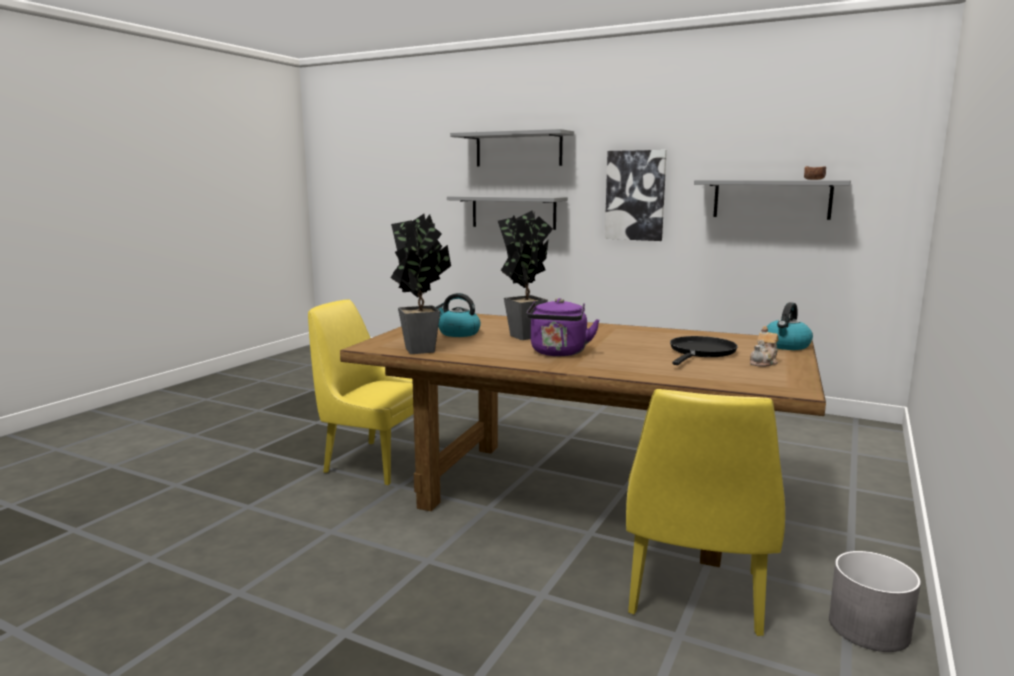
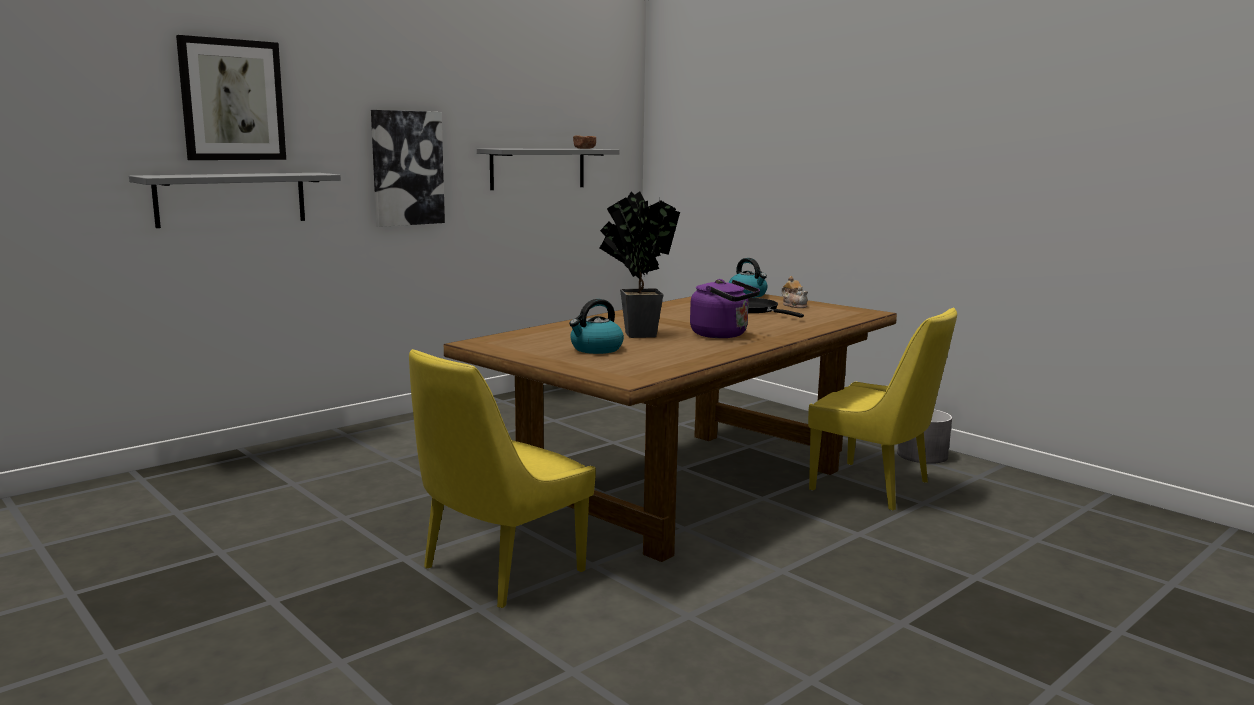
camera: 70 degrees left, 0 degrees up
potted plant [391,214,451,354] -> none
grey shelf [450,129,574,167] -> picture [176,35,286,160]

